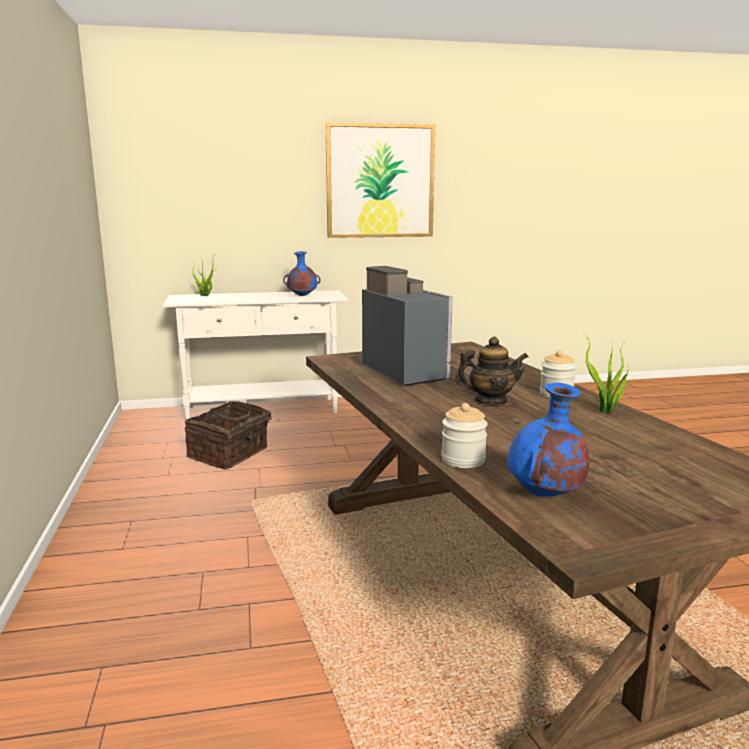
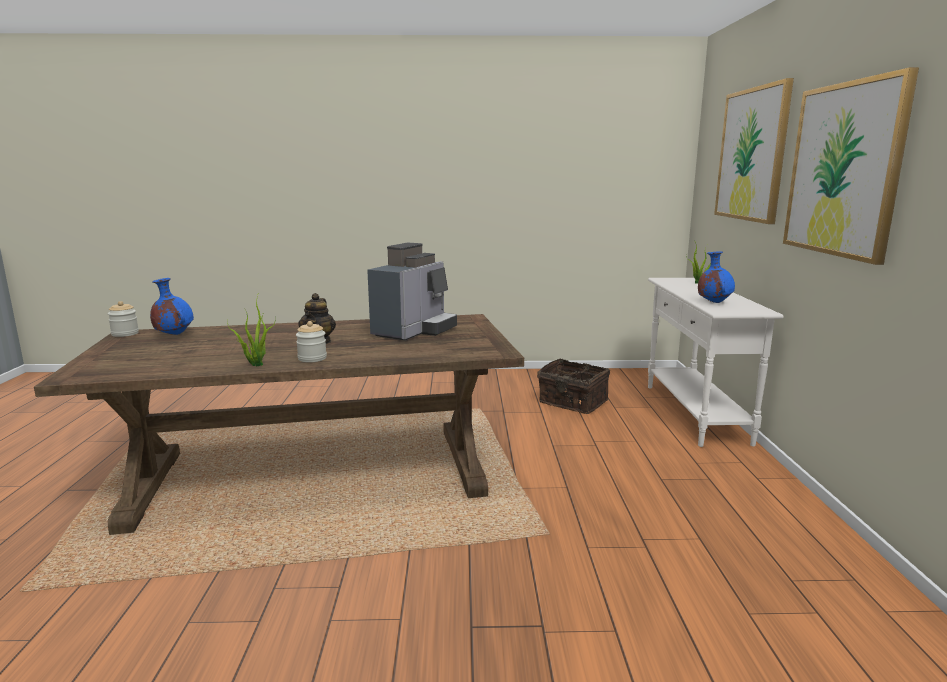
camera: 100 degrees right, 0 degrees up
coffee machine [362,266,453,386] -> coffee machine turned 45 degrees counterclockwise [367,243,457,341]
jar [441,403,488,468] -> jar moved to [108,301,139,337]
none -> picture [714,78,794,224]

